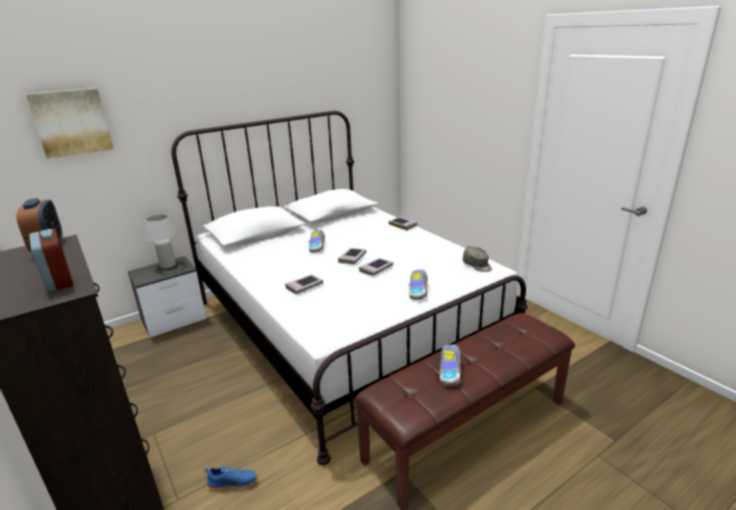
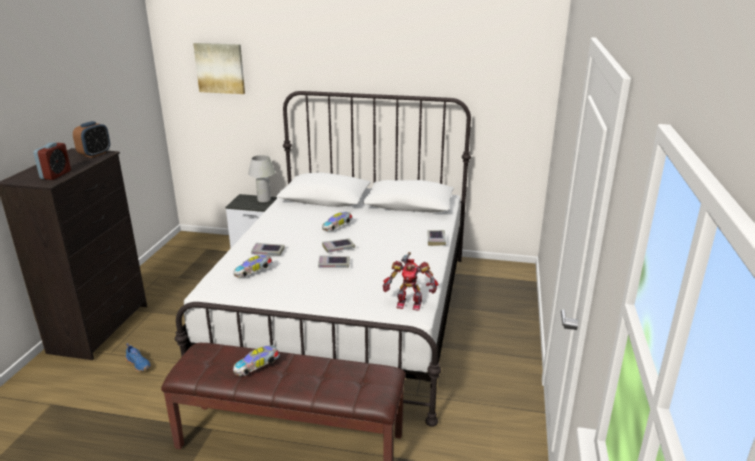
camera: 45 degrees right, 0 degrees up
toy car [408,270,428,300] -> toy car moved to [233,255,273,277]
grey cap [463,246,492,272] -> toy robot [383,252,439,311]

